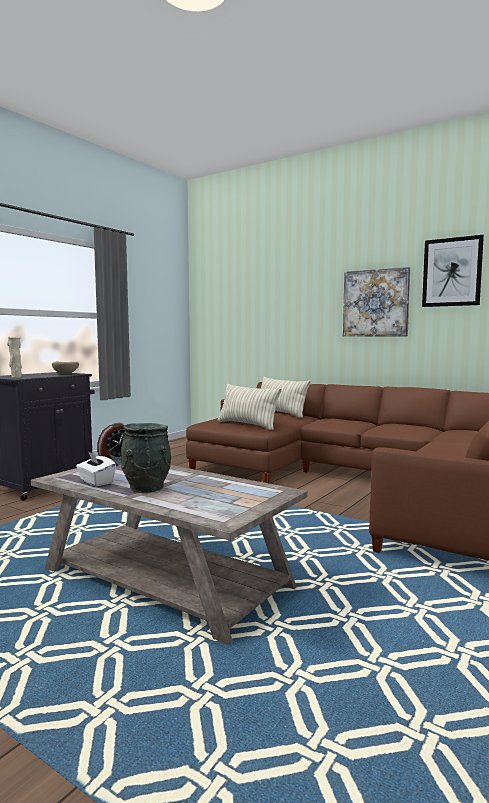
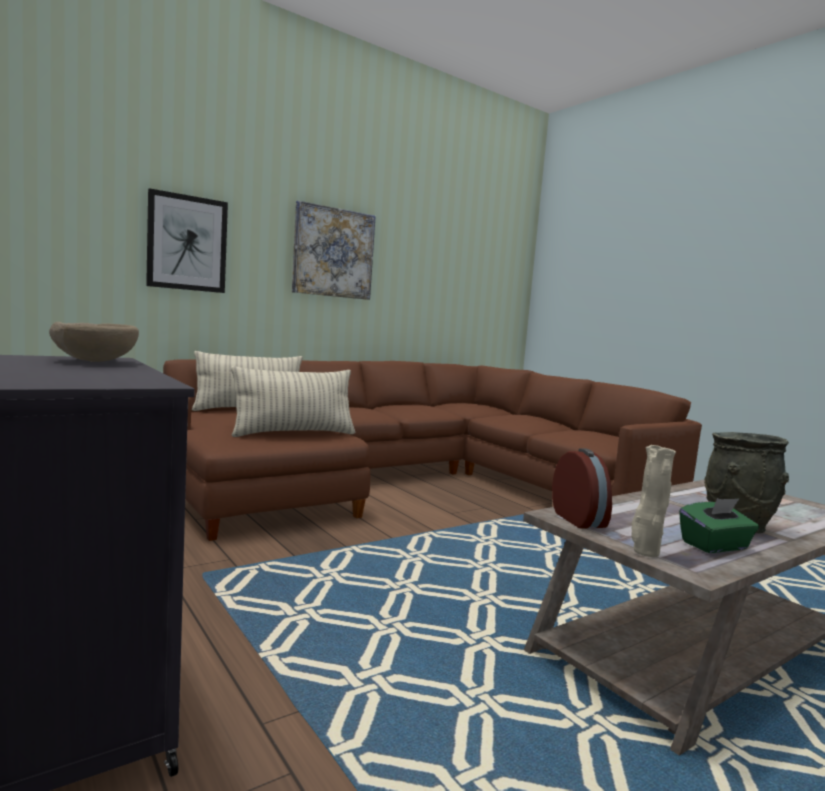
camera: 70 degrees left, 0 degrees up
beige vase [7,336,22,378] -> beige vase moved to [631,445,676,557]
white tissue box [76,451,116,486] -> green tissue box [679,498,759,553]
picture [422,235,484,307] -> picture moved to [146,188,228,293]

